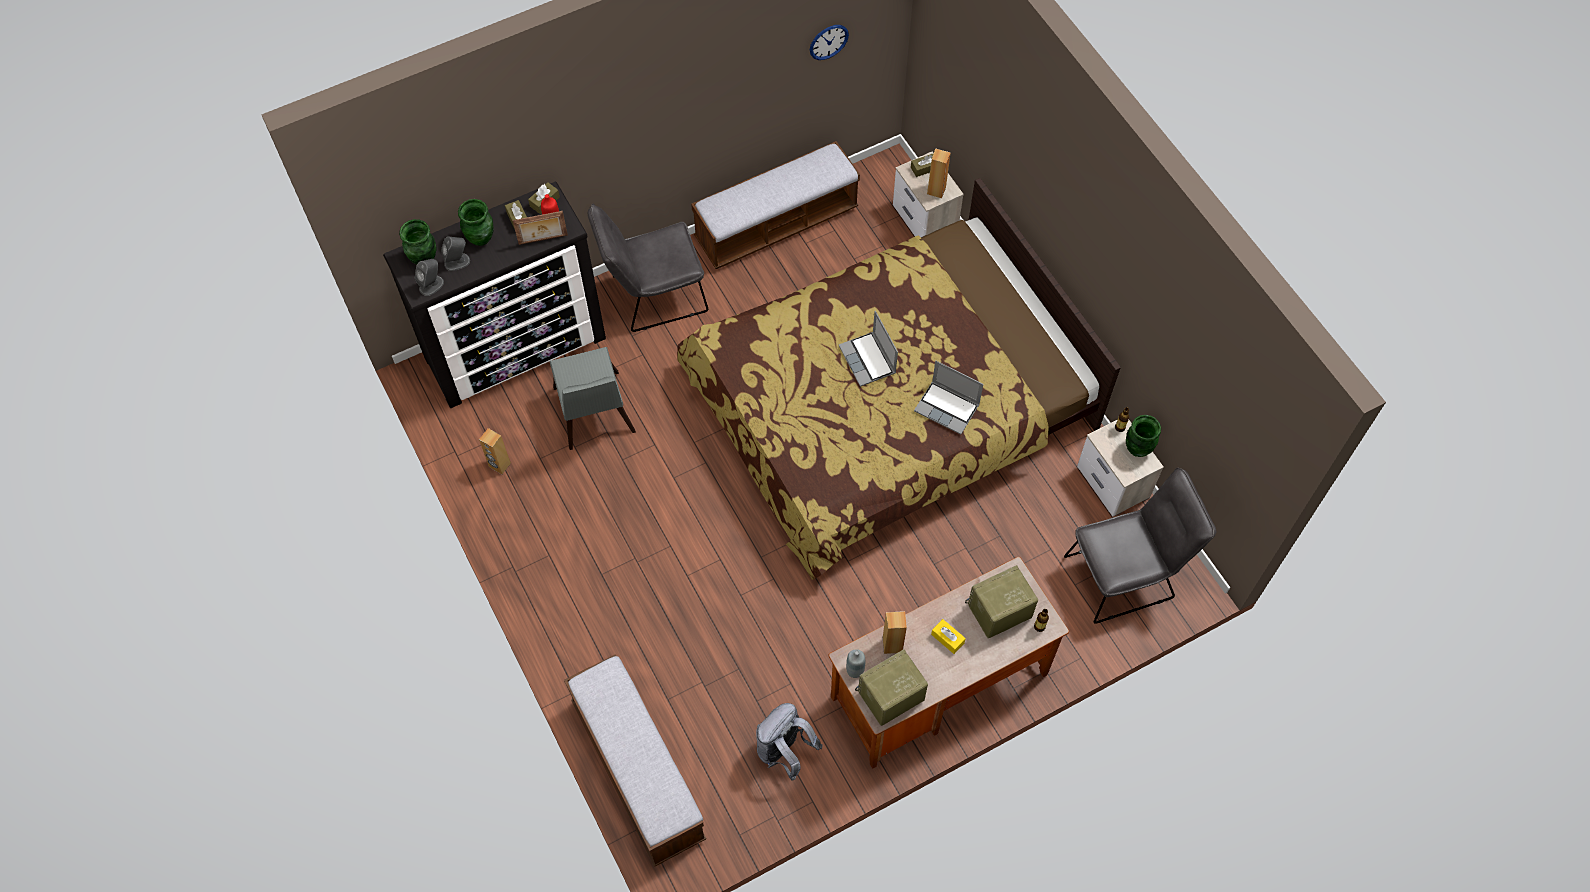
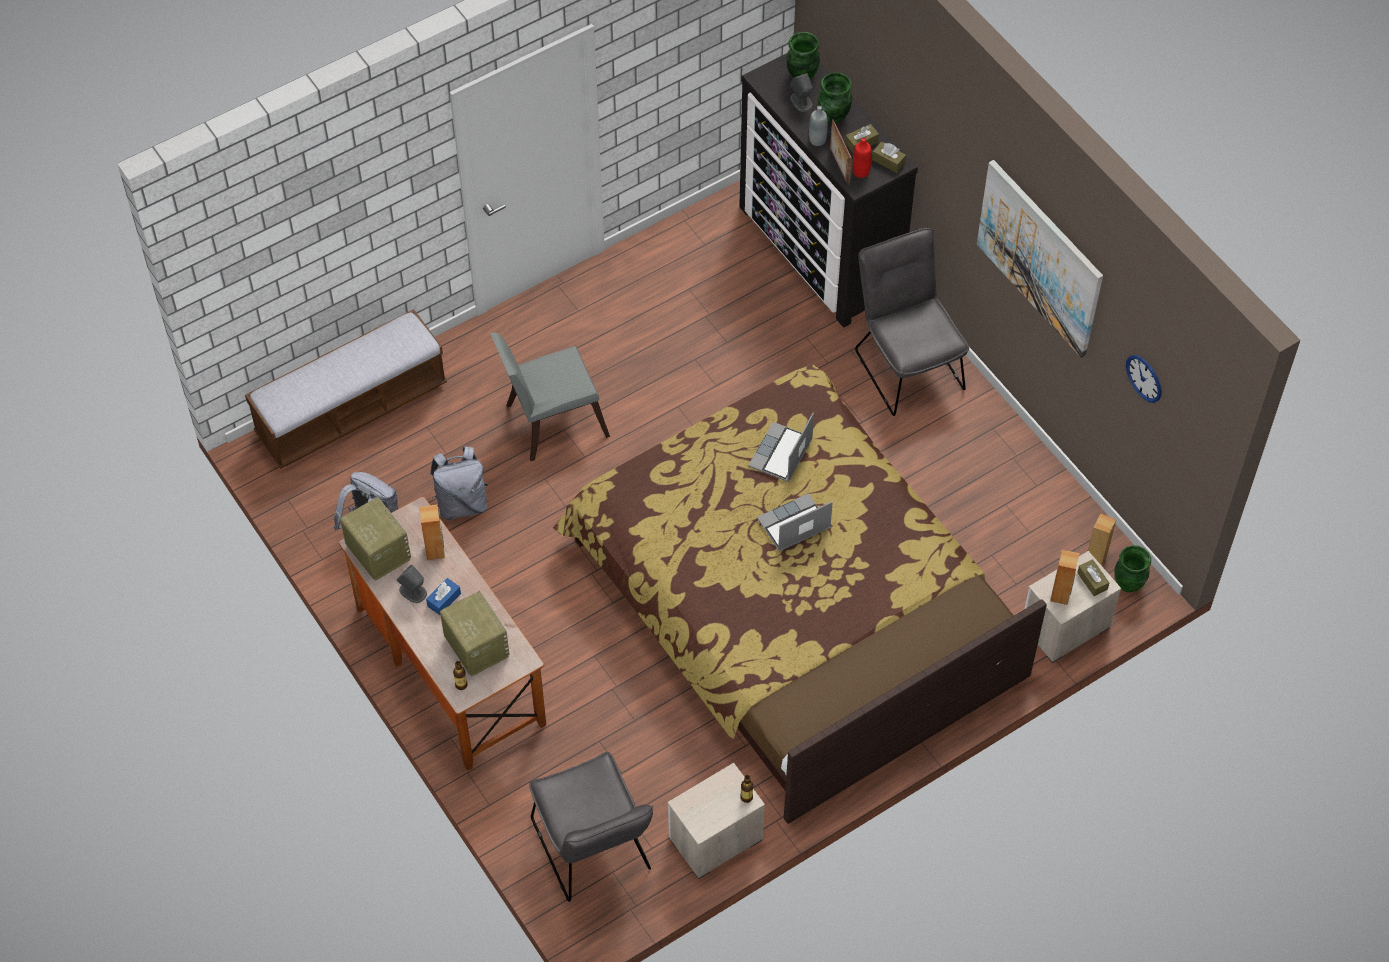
camera: 85 degrees right, 5 degrees down
grey speaker [415,259,444,296] -> grey speaker moved to [397,564,427,603]
brown speaker [479,428,511,474] -> brown speaker moved to [1088,513,1116,566]
grey chair [550,347,636,450] -> grey chair moved to [490,332,610,461]
bench [691,141,860,269] -> none
grey bottle [846,649,865,678] -> grey bottle moved to [809,106,828,146]
laptop [914,361,983,435] -> laptop moved to [749,412,814,482]
yellow tissue box [931,619,966,654] -> blue tissue box [426,578,461,615]
green vase [1126,415,1161,457] -> green vase moved to [1114,545,1151,592]
none -> grey backpack [430,446,488,520]
none -> picture [977,160,1103,358]

